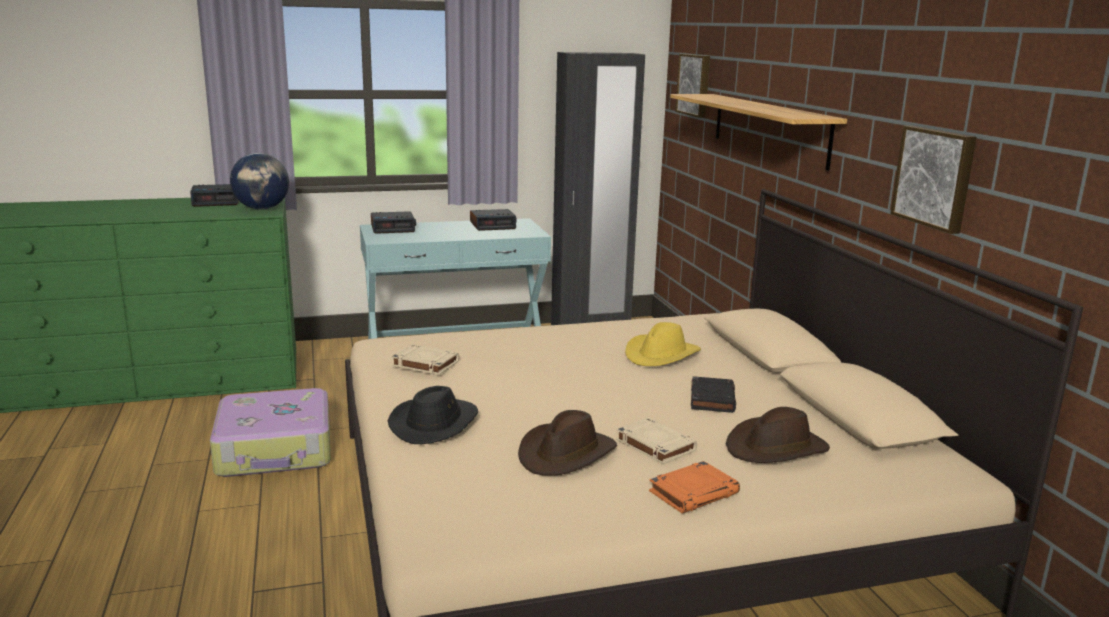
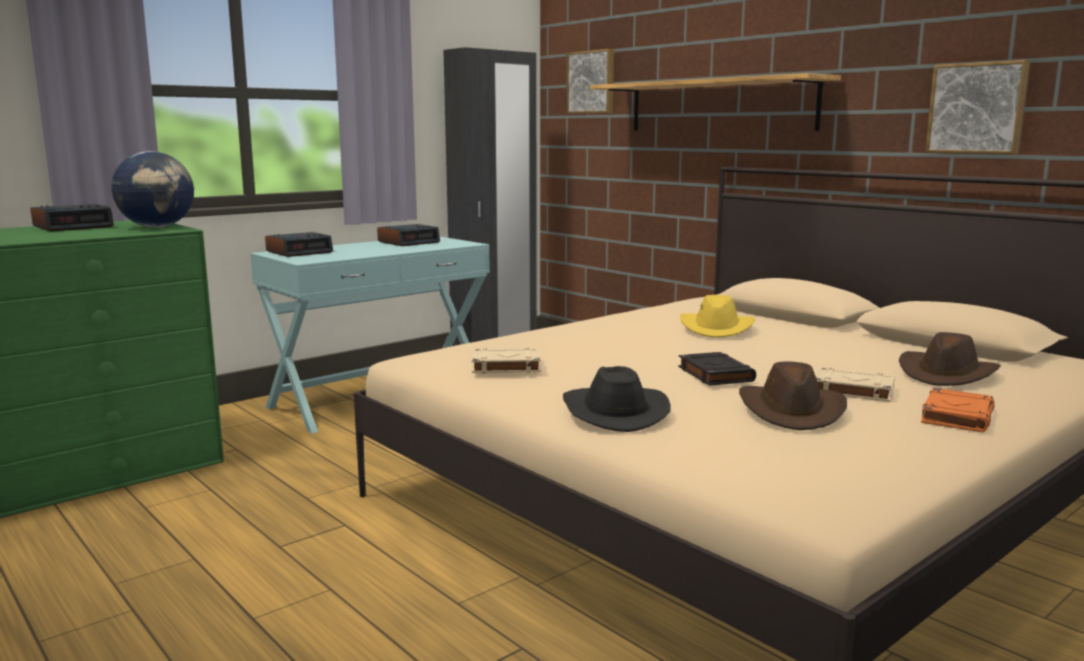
camera: 25 degrees left, 5 degrees down
suitcase [210,388,331,477] -> none
black book [691,376,736,413] -> black book moved to [678,352,756,386]

